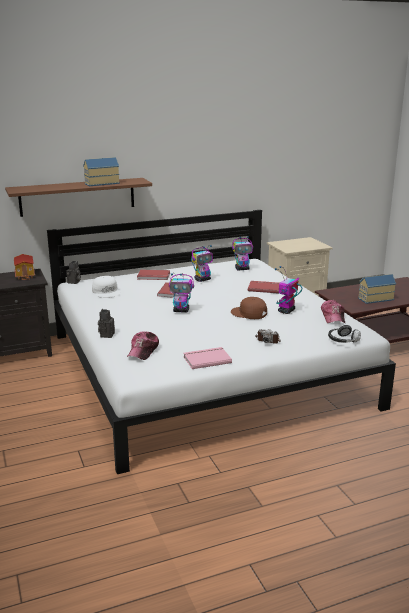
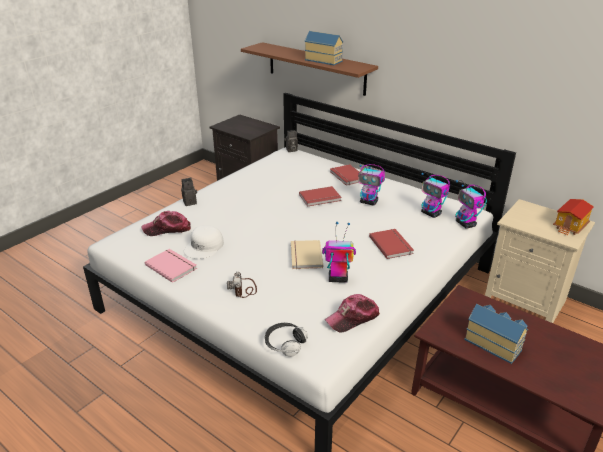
camera: 60 degrees right, 10 degrees up
toy house [14,254,35,280] -> toy house moved to [553,199,594,236]
white cap [92,276,121,298] -> white cap moved to [184,225,224,259]
toy robot [169,273,194,313] -> toy robot moved to [455,180,487,228]
brown cap [231,297,267,319] -> beige book [291,240,323,269]

